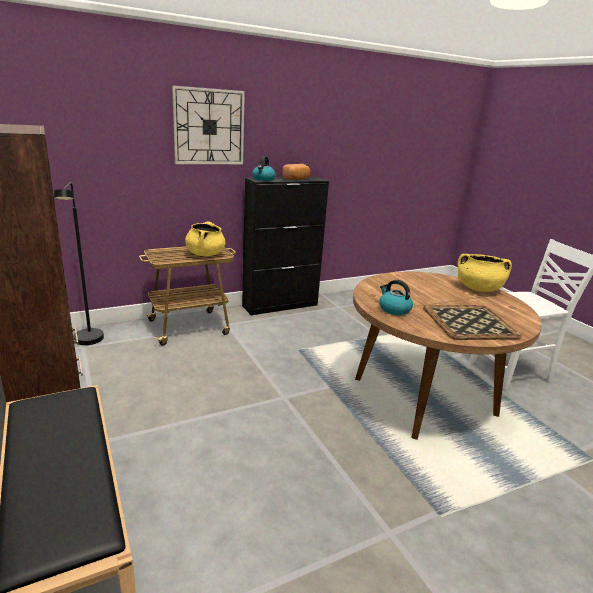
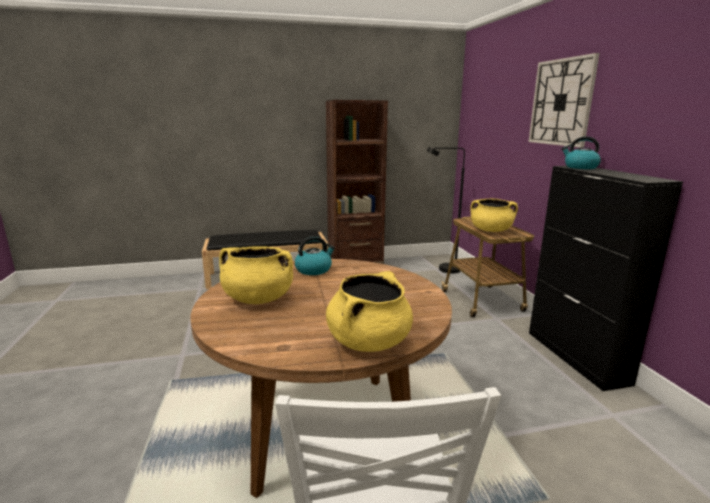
camera: 105 degrees right, 5 degrees down
bread [282,164,311,180] -> none
tray [423,305,522,340] -> yellow cooking pot [219,246,293,304]

